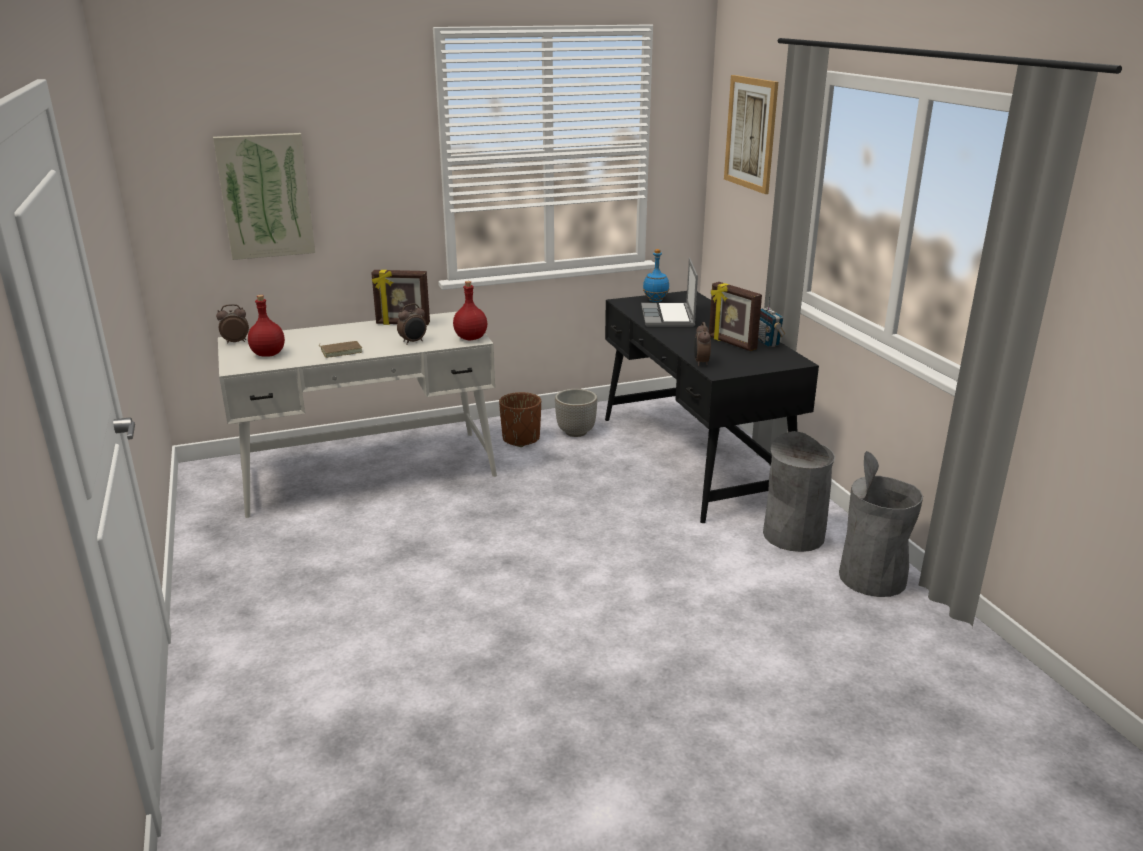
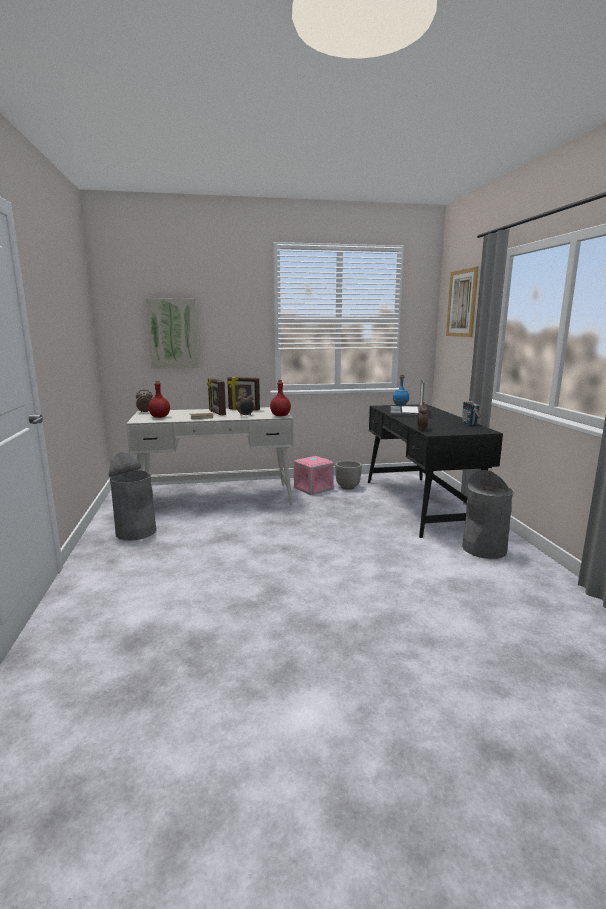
camera: 10 degrees right, 10 degrees down
brown planter [499,392,541,447] -> pink storage box [294,456,334,495]
picture frame [709,282,762,351] -> picture frame moved to [207,378,226,415]
grey trash can [839,451,923,597] -> grey trash can moved to [109,452,156,540]

